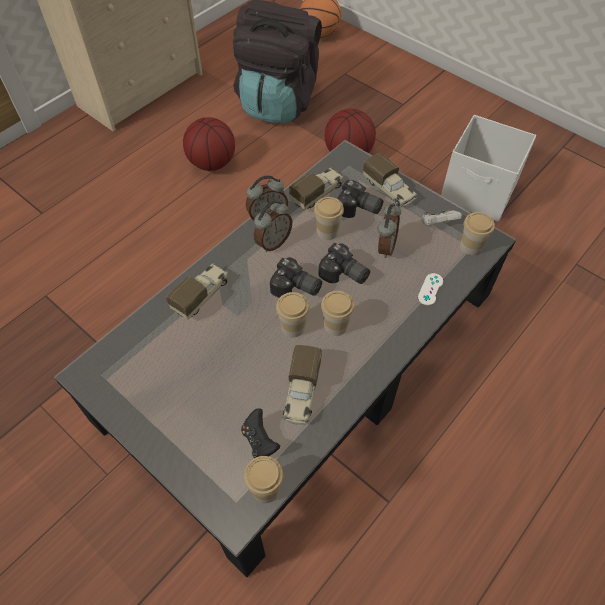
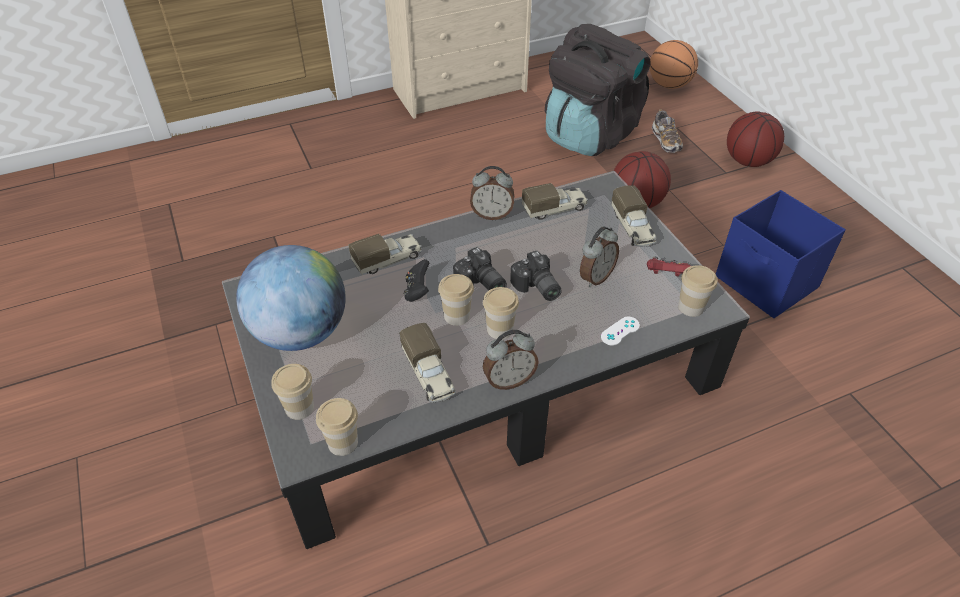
camera: 25 degrees right, 10 degrees down
basketball [183,117,235,171] -> basketball moved to [727,111,784,167]
black game controller [241,408,280,458] -> black game controller moved to [404,259,429,302]
alarm clock [254,201,292,252] -> alarm clock moved to [483,330,539,390]
toy truck [283,345,322,425] -> toy truck turned 60 degrees counterclockwise [399,323,456,403]
cup [314,197,344,240] -> cup moved to [272,364,314,420]
camera [337,180,383,218] -> none
white game controller [421,210,462,227] -> red game controller [647,256,691,277]
white storage box [441,115,536,222] -> blue storage box [716,190,846,318]
none -> globe [236,245,346,351]
none -> shoe [652,109,683,153]

